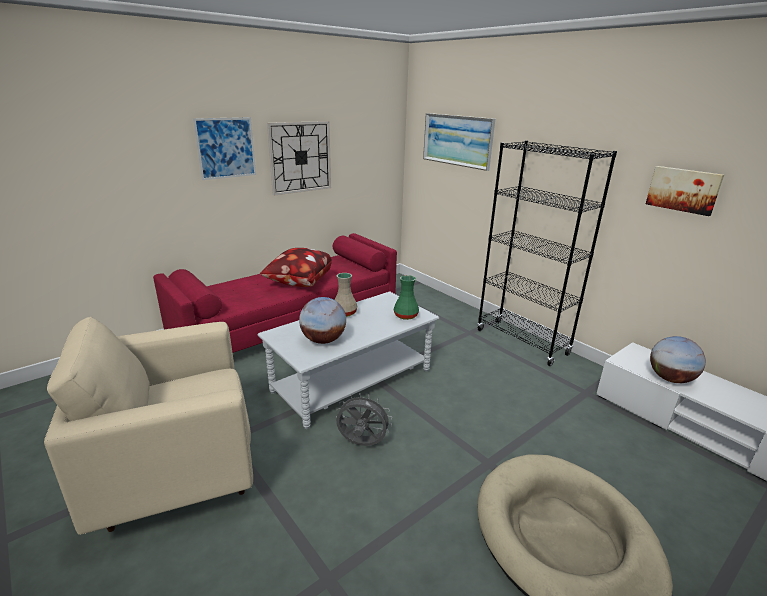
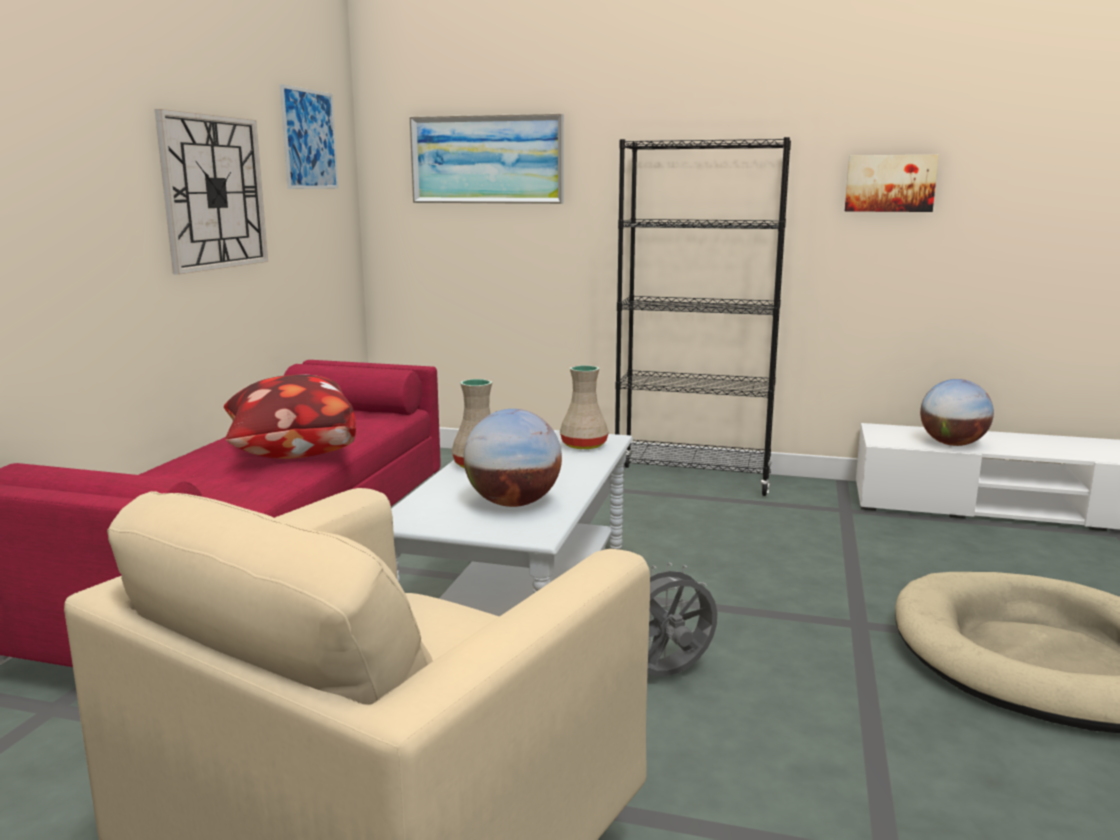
camera: 35 degrees left, 10 degrees down
picture [193,117,256,180] -> picture moved to [280,84,339,189]
green vase [394,275,419,320] -> beige vase [560,365,609,449]

